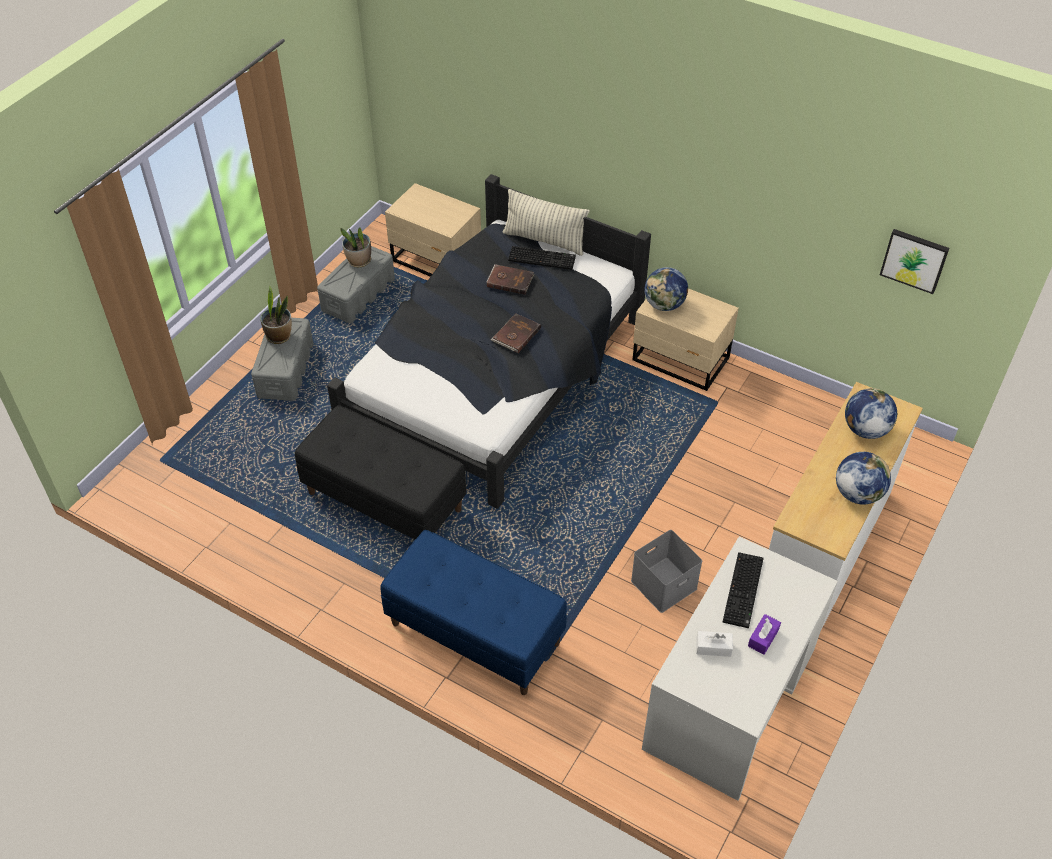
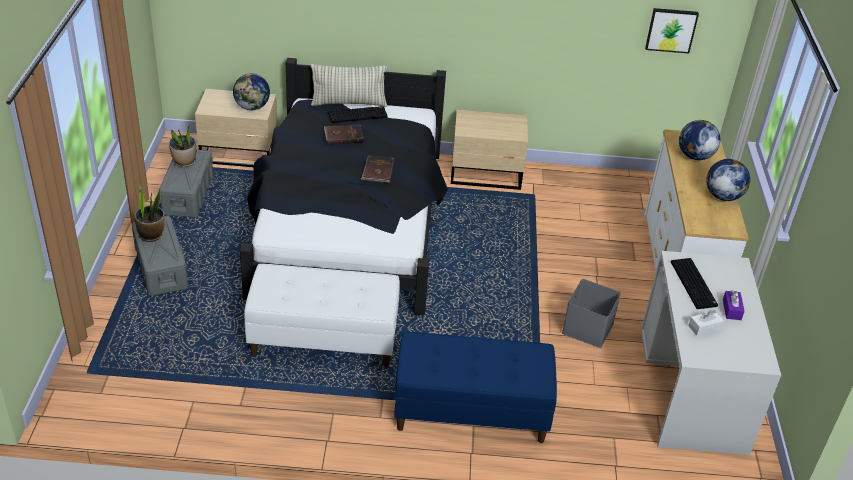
camera: 30 degrees left, 10 degrees down
black bench [295,405,466,539] -> white bench [244,264,400,367]
globe [644,267,688,311] -> globe moved to [233,73,270,110]

